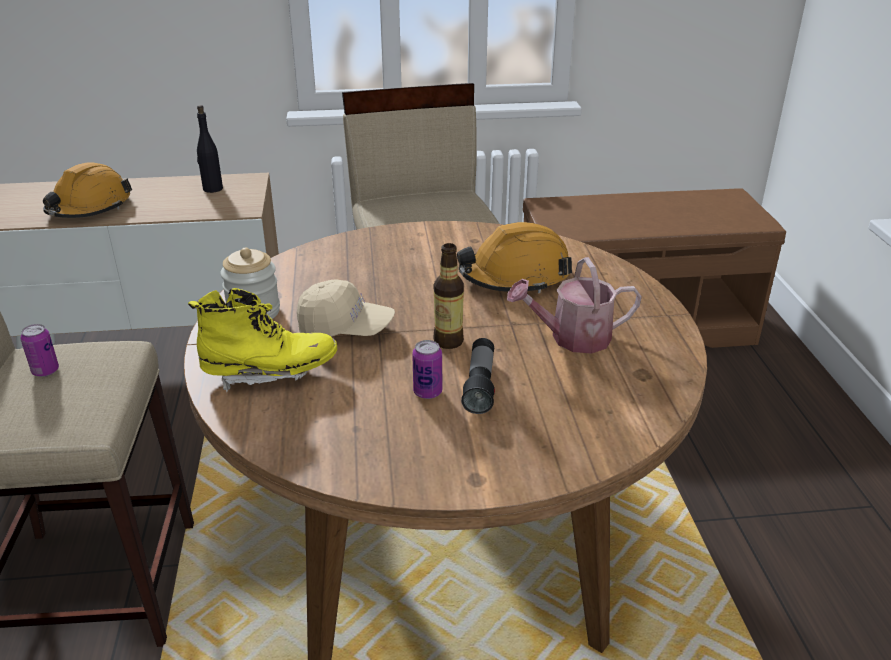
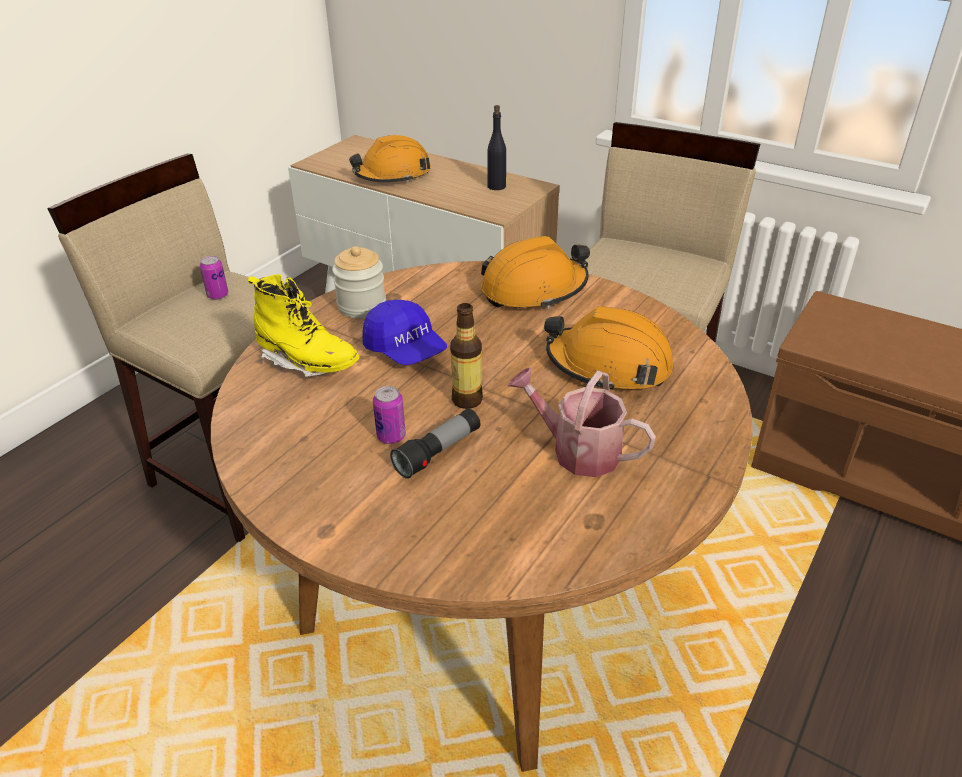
camera: 40 degrees right, 5 degrees up
beige cap [297,279,395,337] -> blue cap [362,300,447,365]
none -> orange hard hat [481,236,590,309]

